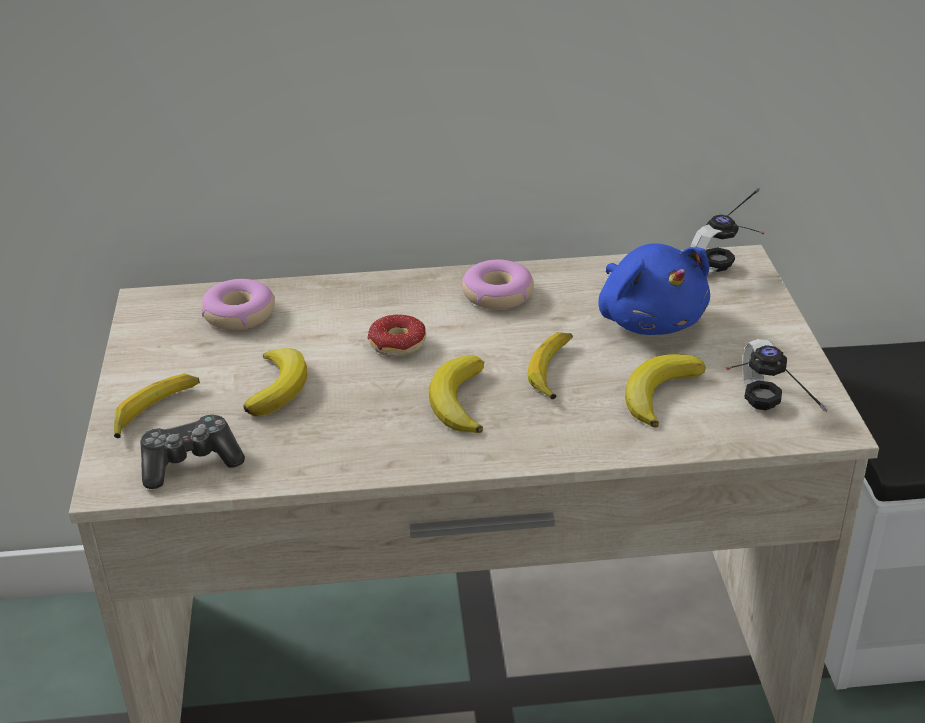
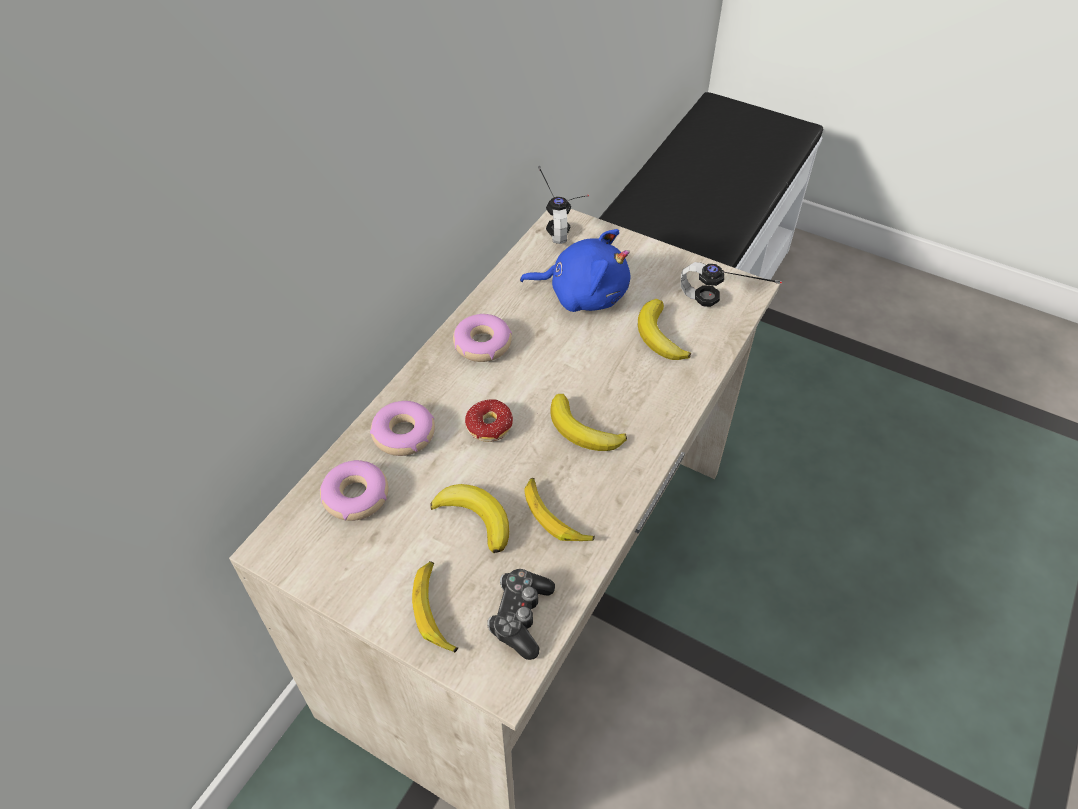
camera: 55 degrees left, 15 degrees up
banana [528,332,573,399] -> banana moved to [524,478,595,541]
none -> donut [370,401,435,456]

